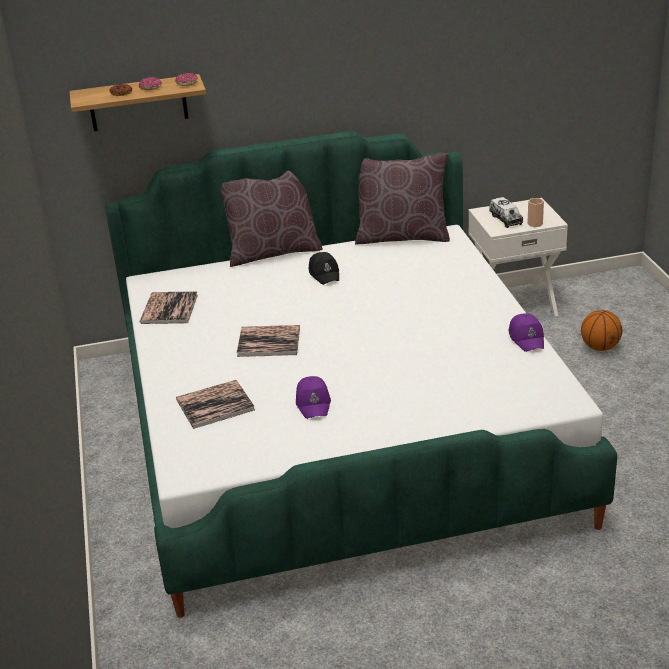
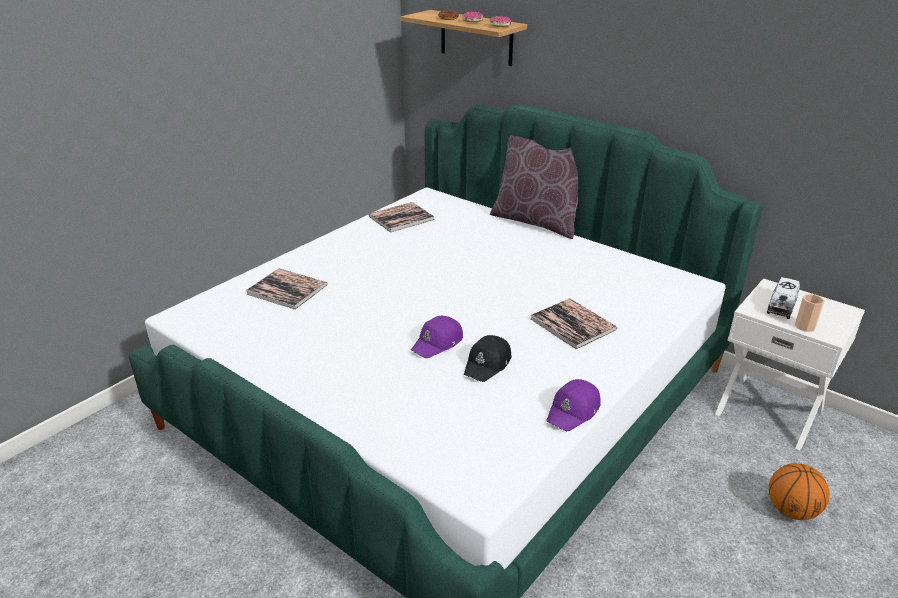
camera: 50 degrees right, 0 degrees up
book [237,325,300,357] -> book moved to [531,299,617,349]
purple cap [296,376,331,419] -> purple cap moved to [411,316,463,358]
black cap [309,252,339,285] -> black cap moved to [464,335,511,382]
brown pillow [355,153,450,244] -> none

